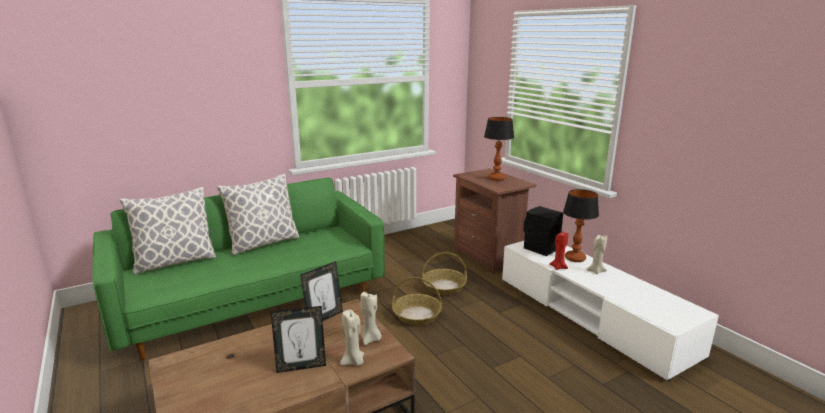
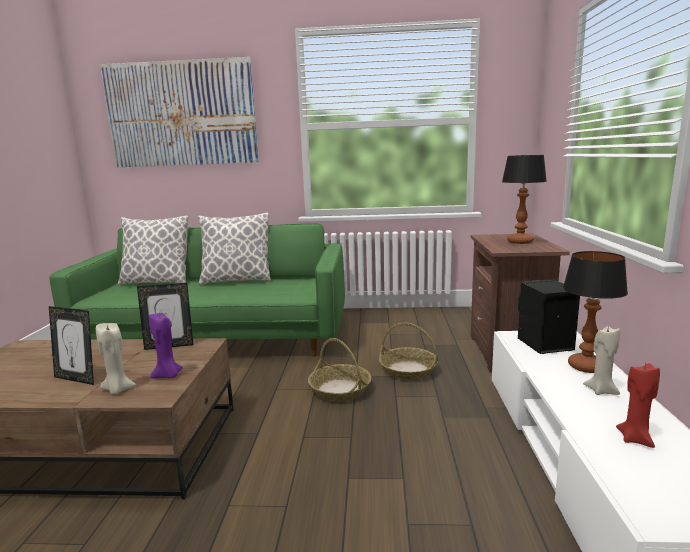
camera: 35 degrees right, 5 degrees down
beige candle [360,292,382,345] -> purple candle [149,313,183,378]
red candle [549,231,568,270] -> red candle moved to [616,362,660,448]
none -> picture [100,57,259,167]

